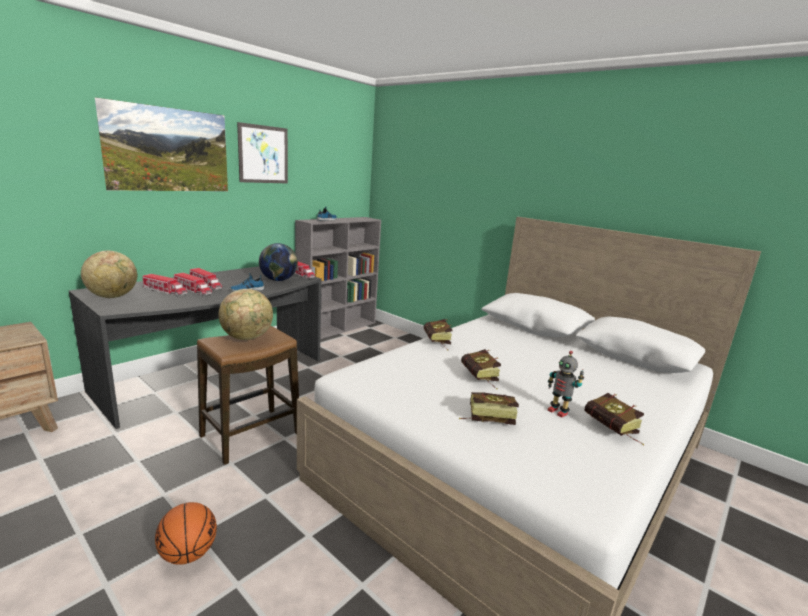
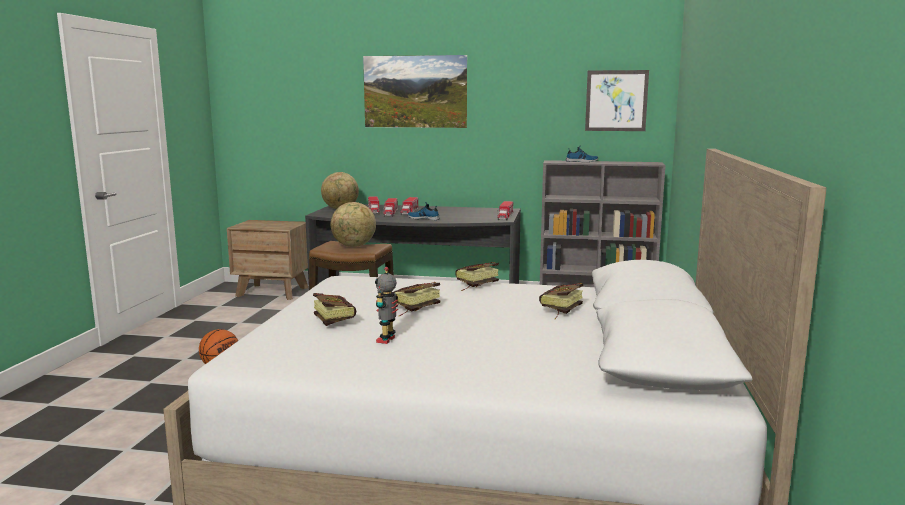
camera: 60 degrees right, 5 degrees down
picture [237,122,288,183] -> picture moved to [585,70,649,131]
globe [259,243,298,281] -> none
book [585,393,644,445] -> book moved to [539,283,583,320]

